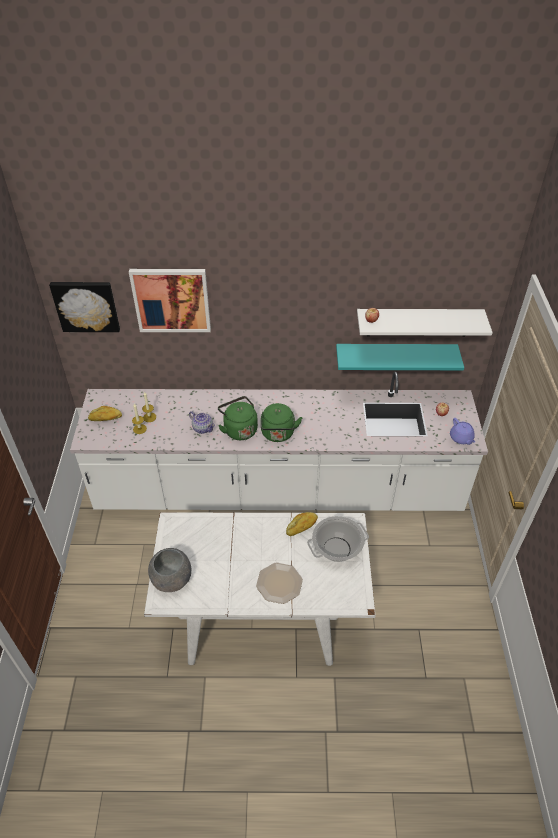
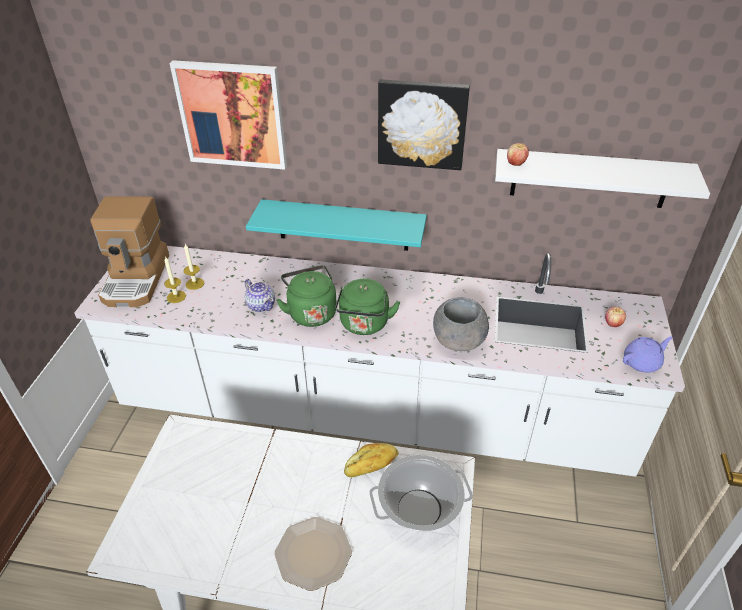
camera: 10 degrees right, 5 degrees down
picture [49,282,120,332] -> picture moved to [378,79,470,170]
bread [88,406,122,421] -> coffee machine [90,196,169,307]
grey bowl [148,548,191,592] -> grey bowl moved to [433,297,489,351]
turquoise shelf [336,344,464,370] -> turquoise shelf moved to [246,199,427,251]
purple teapot [450,418,475,445] -> purple teapot turned 105 degrees counterclockwise [623,336,673,372]

